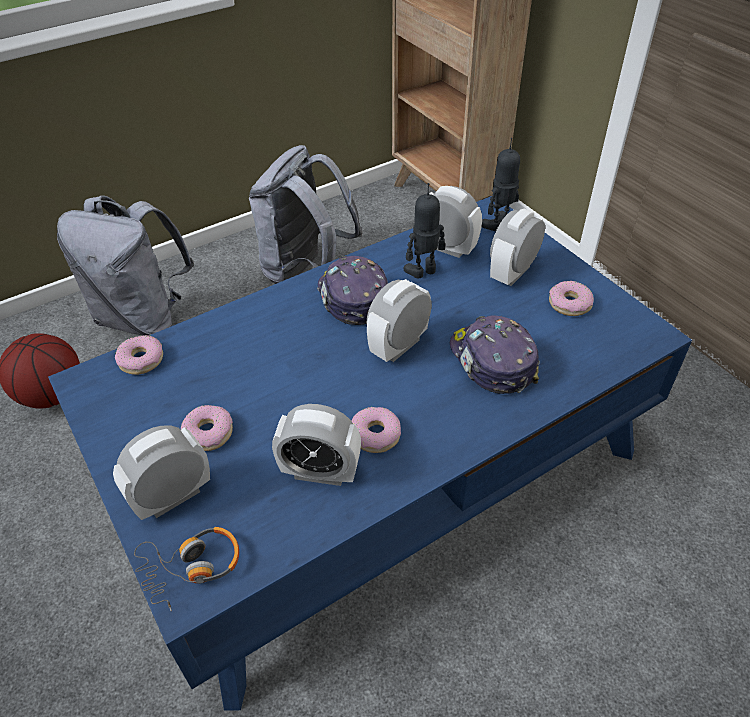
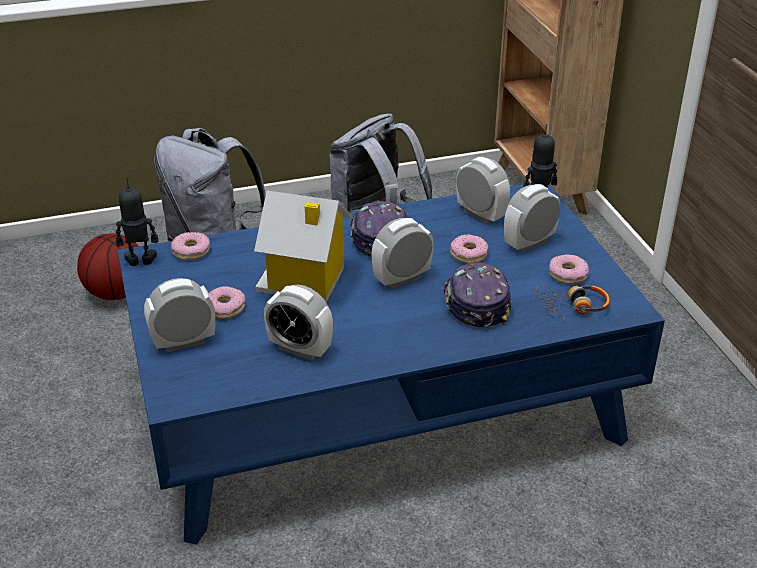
camera: 15 degrees right, 10 degrees down
headphones [134,527,239,611] -> headphones moved to [536,285,610,320]
donut [352,407,401,453] -> donut moved to [450,234,488,263]
toy robot [404,183,445,279] -> toy robot moved to [116,178,158,266]
none -> toy house [254,190,352,303]

